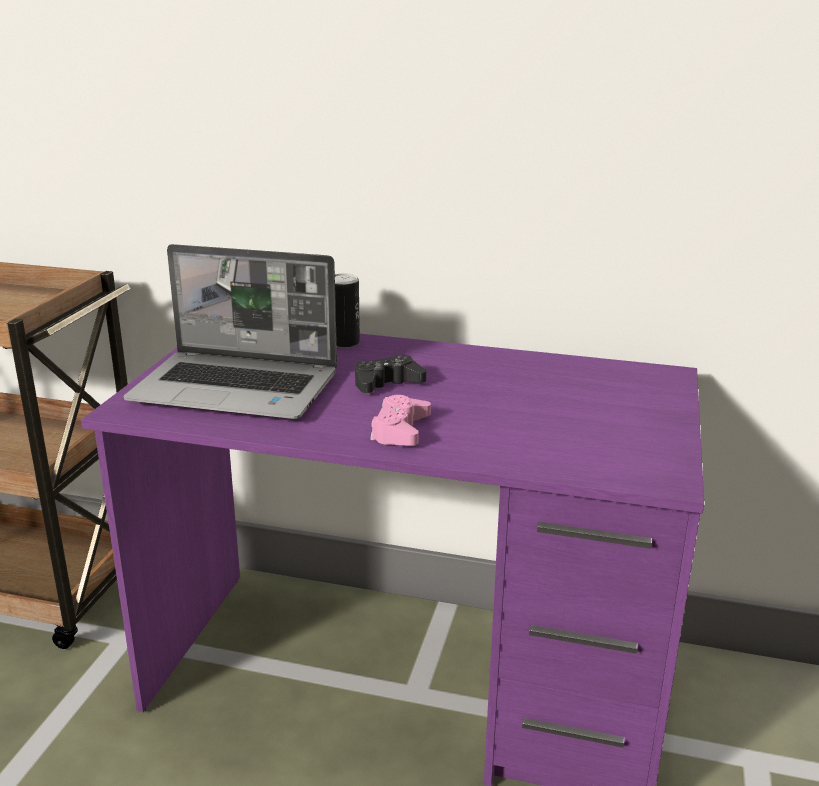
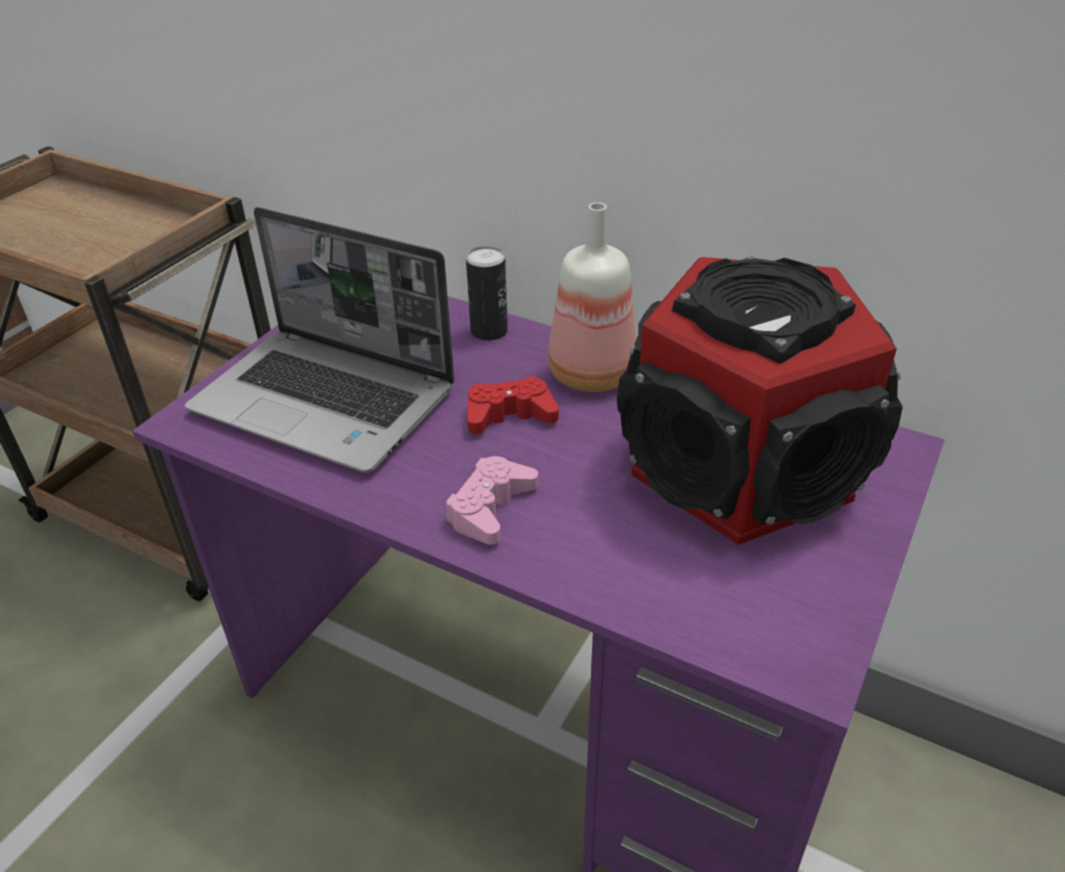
camera: 15 degrees right, 15 degrees up
black game controller [355,355,426,393] -> red game controller [467,376,559,434]
none -> bottle [548,202,637,392]
none -> speaker [617,256,903,545]

